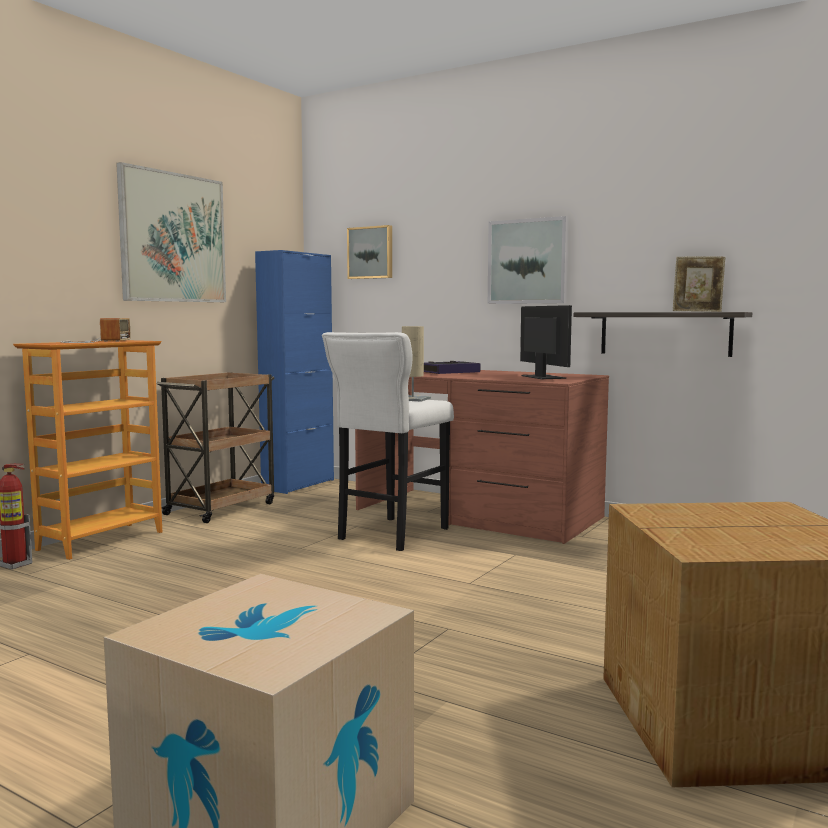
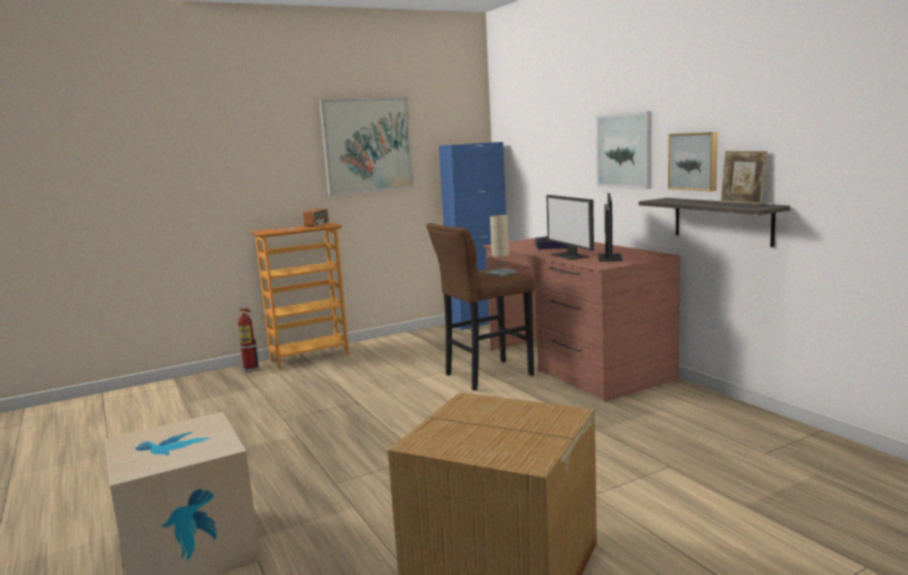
camera: 30 degrees right, 5 degrees up
brown cart [156,372,275,523] -> none
white stool [322,332,454,551] -> brown stool [426,223,535,391]
picture [347,225,392,279] -> picture moved to [668,132,718,191]
none -> monitor [546,195,594,260]

